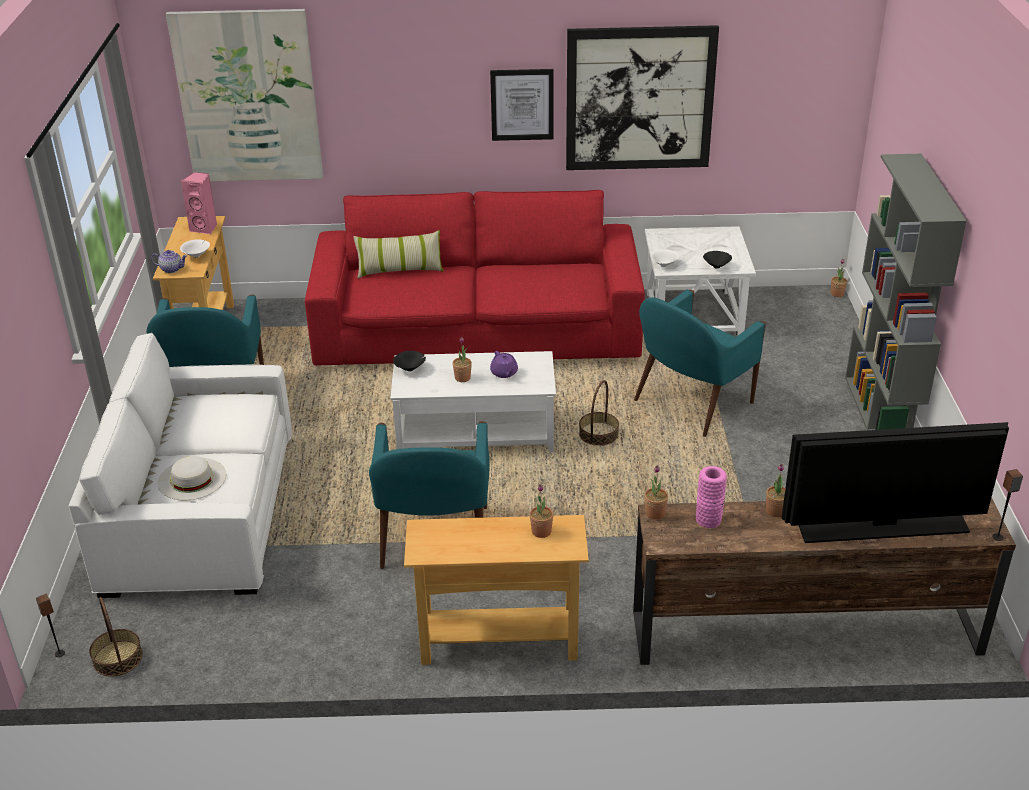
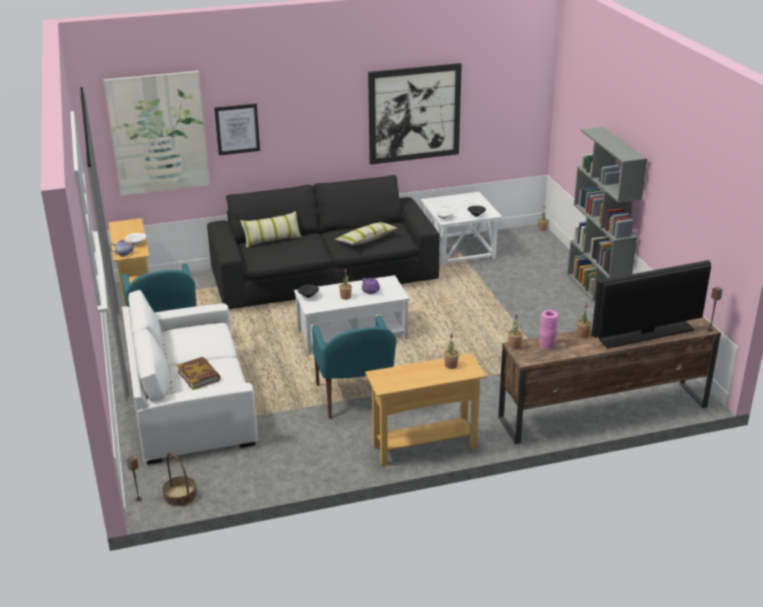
camera: 15 degrees left, 5 degrees down
white hat [158,456,226,501] -> book [177,357,221,390]
pink speaker [181,172,217,234] -> none
red sofa [305,190,645,365] -> black sofa [207,175,440,309]
picture [490,69,554,141] -> picture moved to [214,104,260,155]
basket [579,380,619,446] -> none
turquoise armchair [634,290,766,437] -> none
none -> pillow [335,222,398,246]

